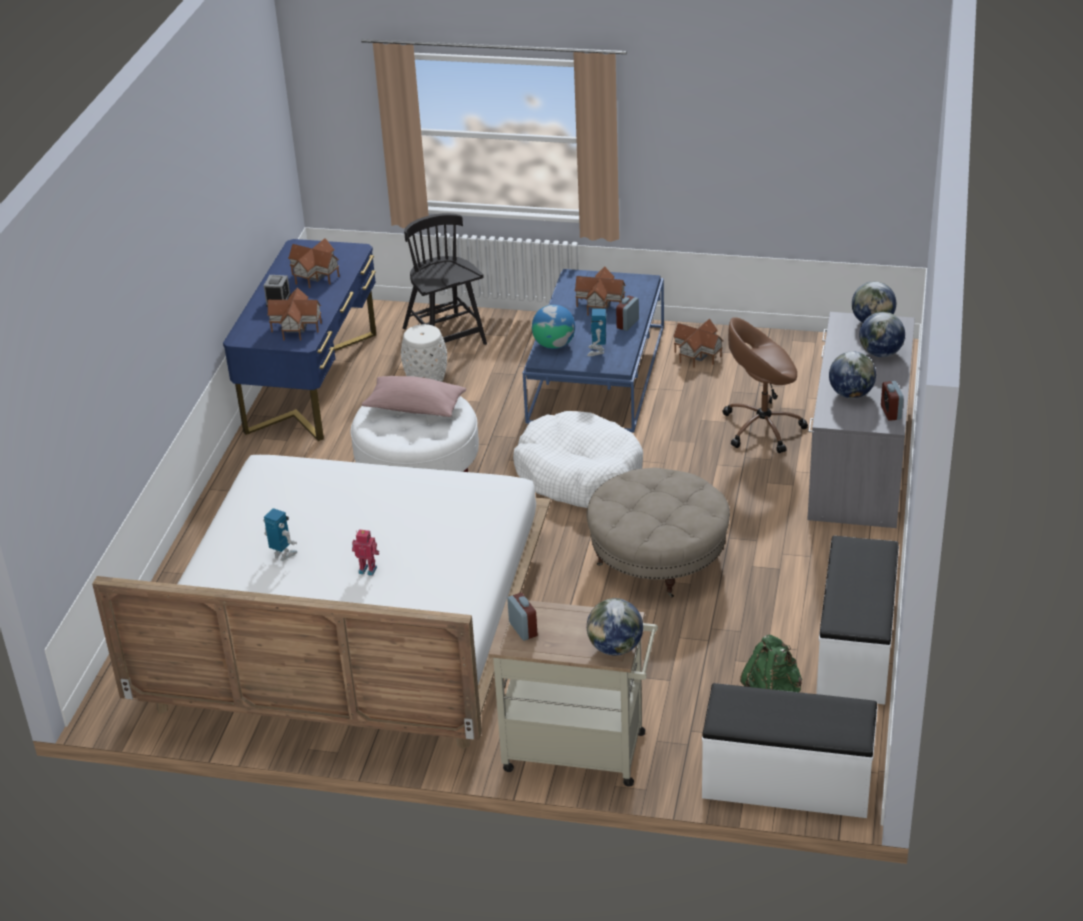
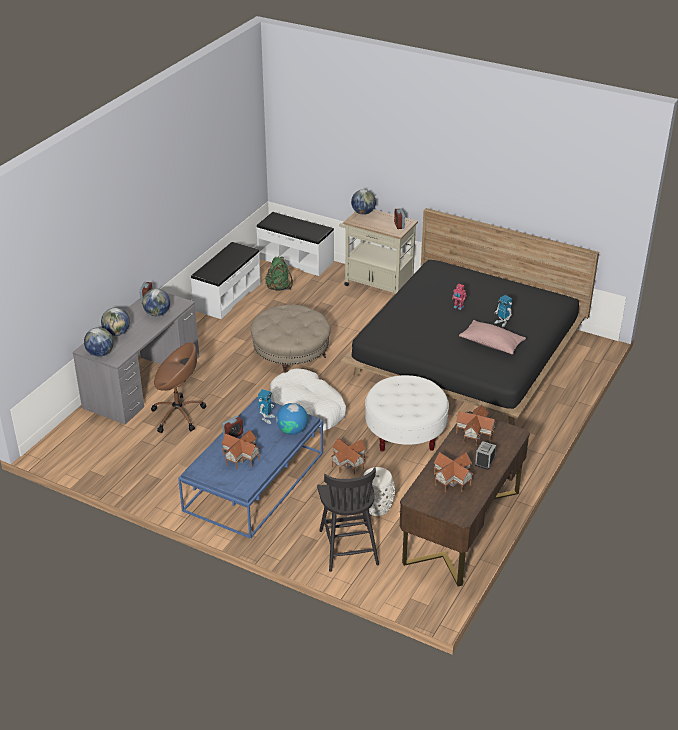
camera: 165 degrees left, 0 degrees up
white bed [92,455,551,750] -> black bed [341,208,599,426]
blue desk [223,239,376,441] -> brown desk [400,411,530,587]
pink pillow [362,376,466,417] -> pink pillow moved to [459,320,526,355]
toy house [673,319,723,368] -> toy house moved to [331,438,366,474]

